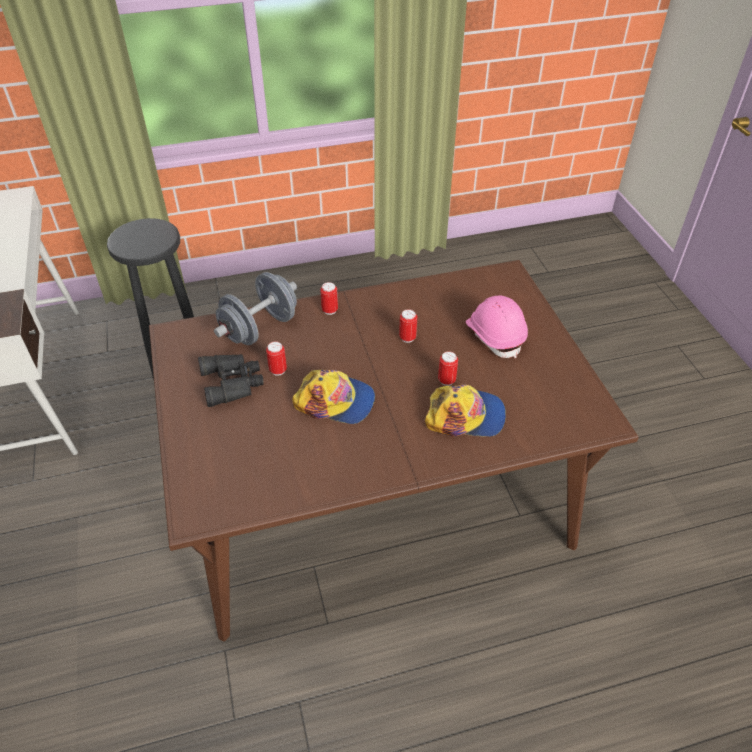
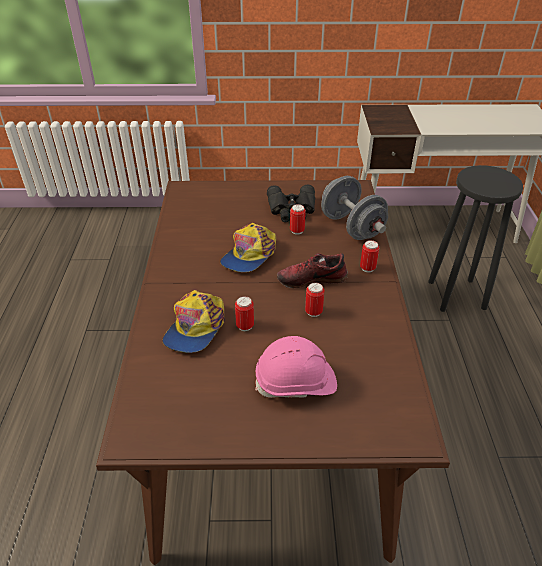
camera: 105 degrees right, 5 degrees down
none -> shoe [277,253,348,288]

